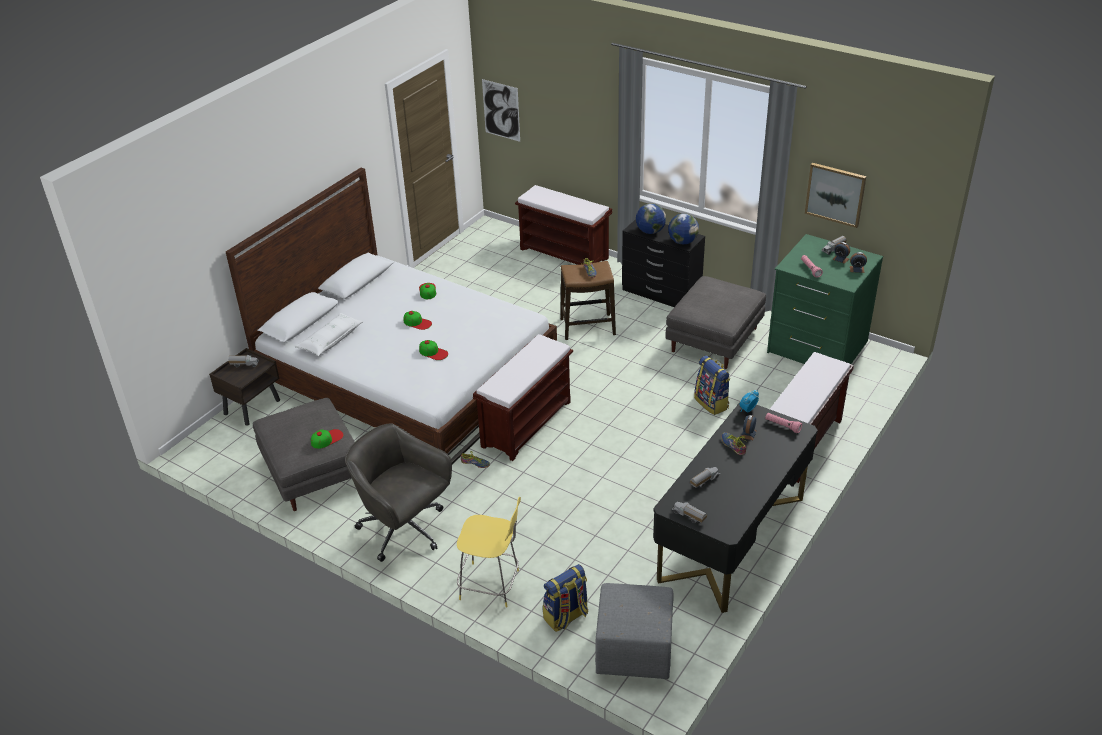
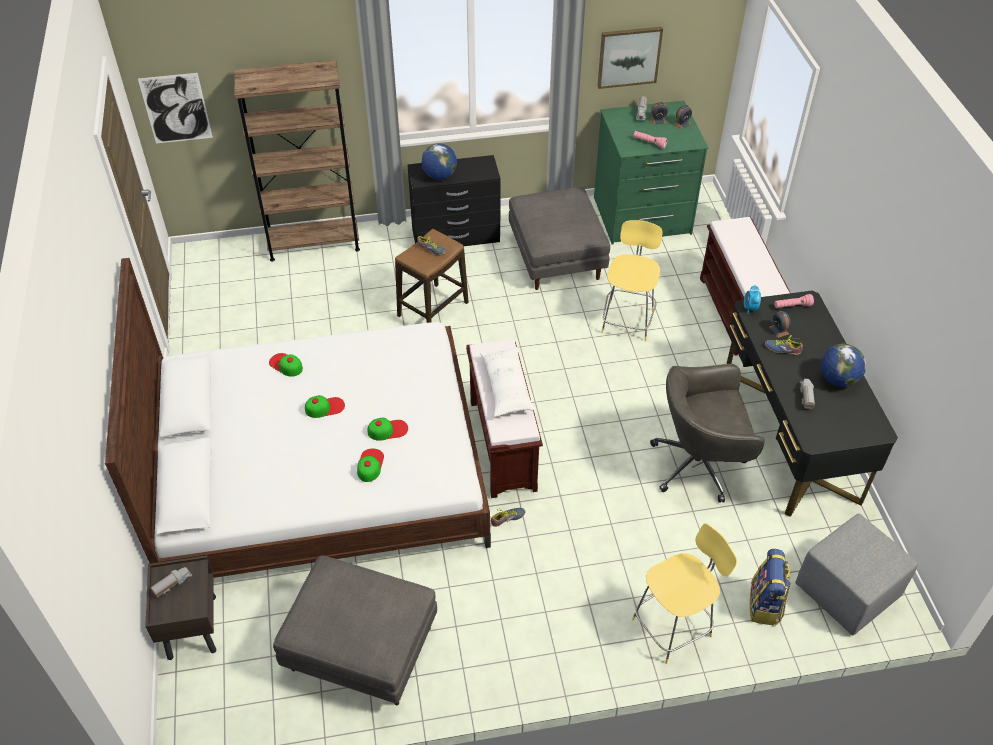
camera: 45 degrees left, 10 degrees up
white pillow [295,313,364,356] -> white pillow moved to [480,347,535,417]
cap [311,429,343,449] -> cap moved to [357,448,384,482]
grey office chair [345,424,452,562] -> grey office chair moved to [650,364,765,503]
brown bench [515,185,612,265] -> brown bookcase [234,60,360,262]
globe [668,213,699,244] -> globe moved to [821,344,866,387]
toy truck [672,502,707,523] -> none
backpack [694,356,730,415] -> yellow stool [601,220,663,341]

